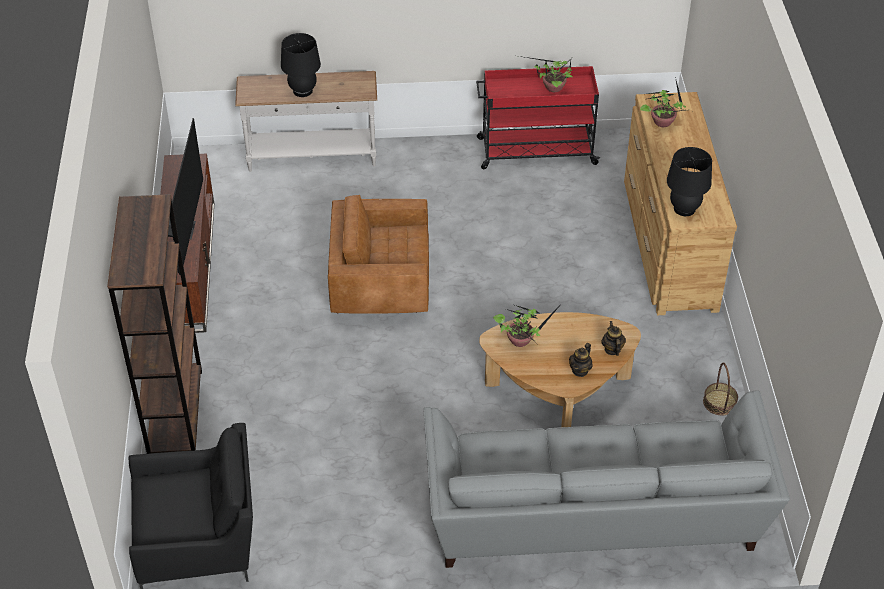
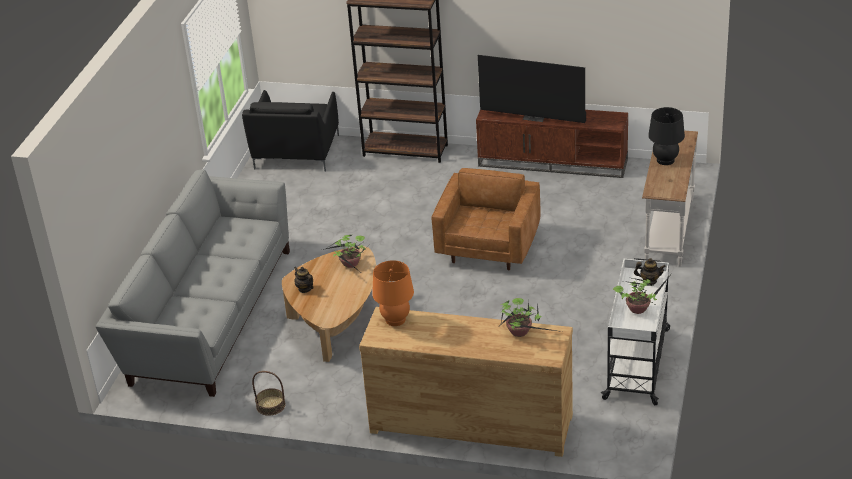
camera: 110 degrees right, 10 degrees down
red cart [476,66,600,170] -> white cart [601,258,670,405]
teapot [601,321,626,356] -> teapot moved to [634,258,666,285]
black table lamp [667,147,712,216] -> orange table lamp [372,260,414,326]

